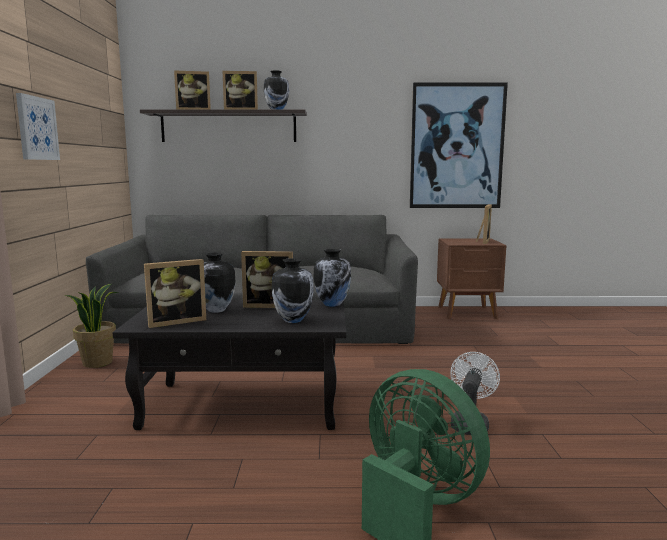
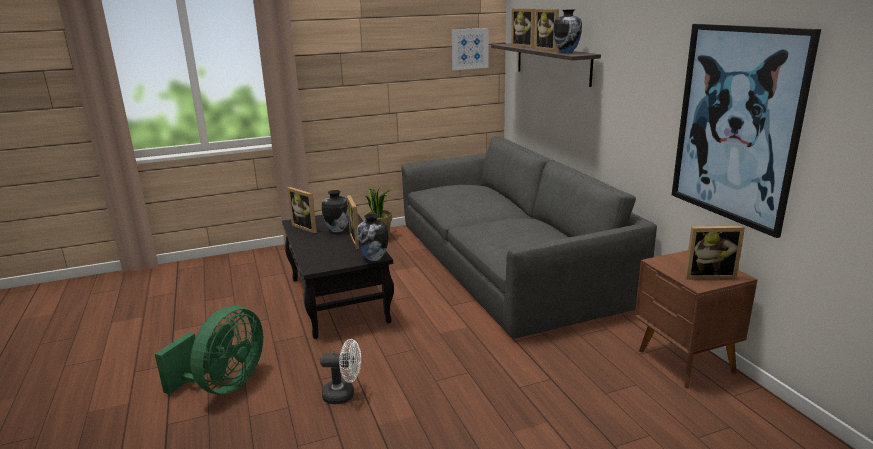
camera: 70 degrees right, 10 degrees up
picture [16,93,60,160] -> picture moved to [452,28,489,70]
vase [272,258,314,323] -> none

